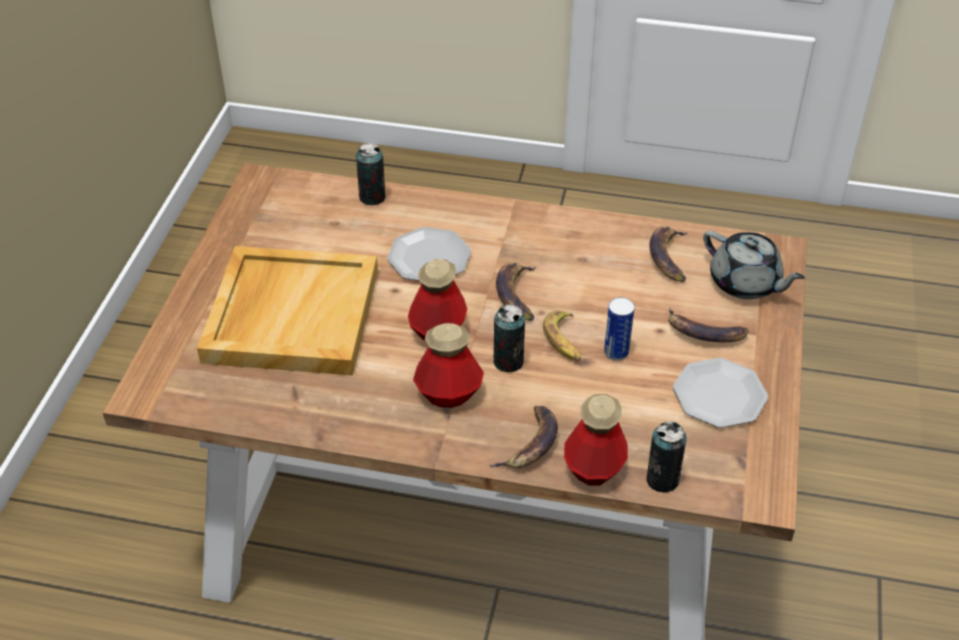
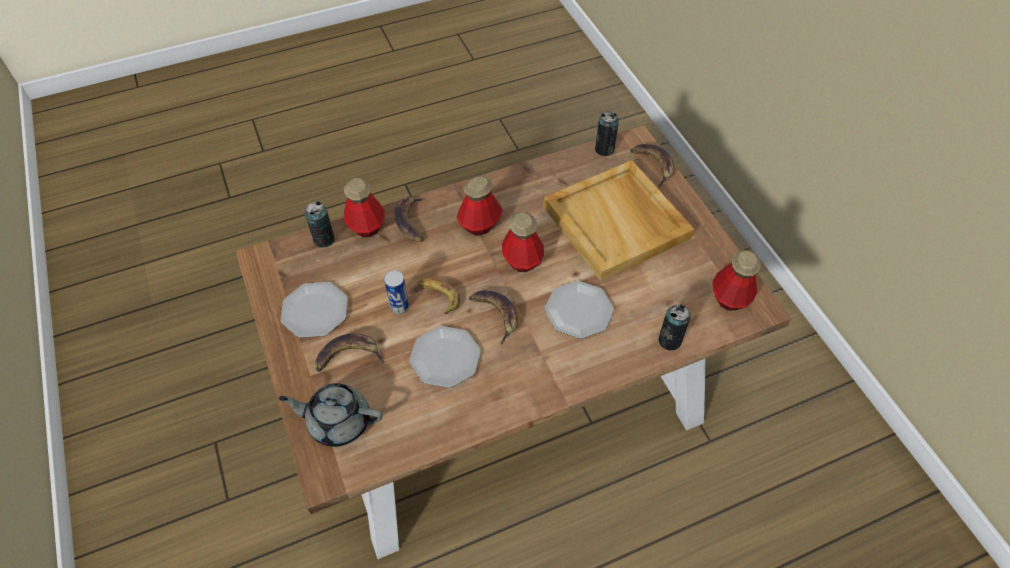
camera: 145 degrees right, 10 degrees up
can [493,304,525,372] -> can moved to [595,111,619,156]
banana [649,226,688,282] -> banana moved to [630,144,674,187]
none -> plate [409,326,481,388]
none -> bottle [712,250,761,311]

